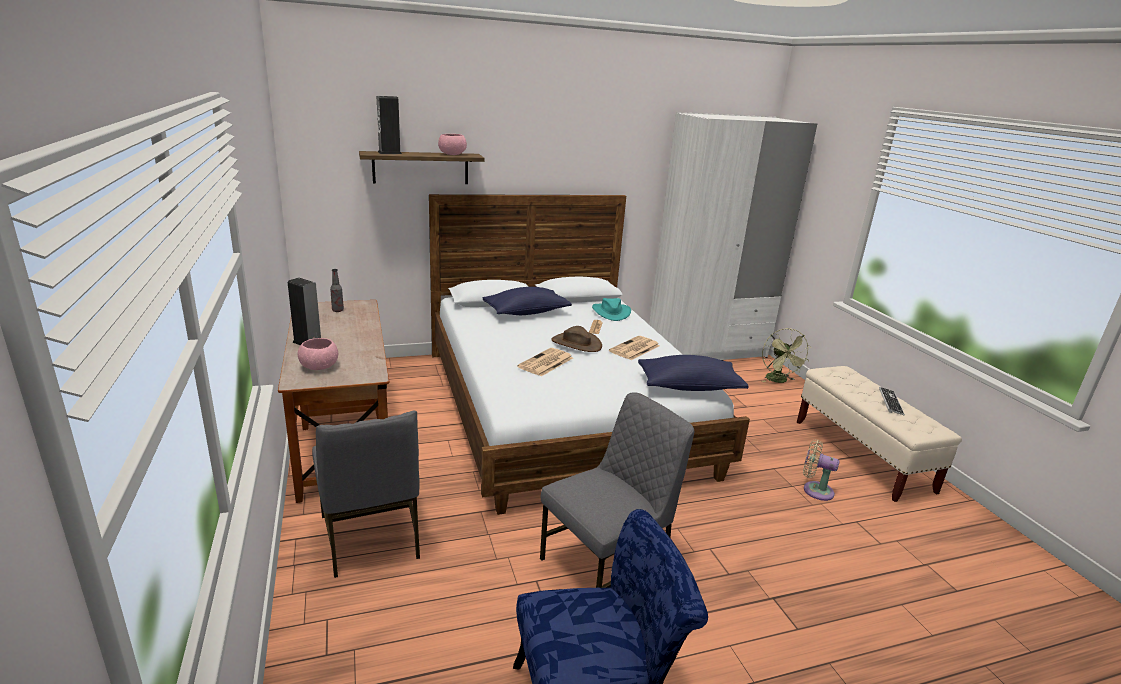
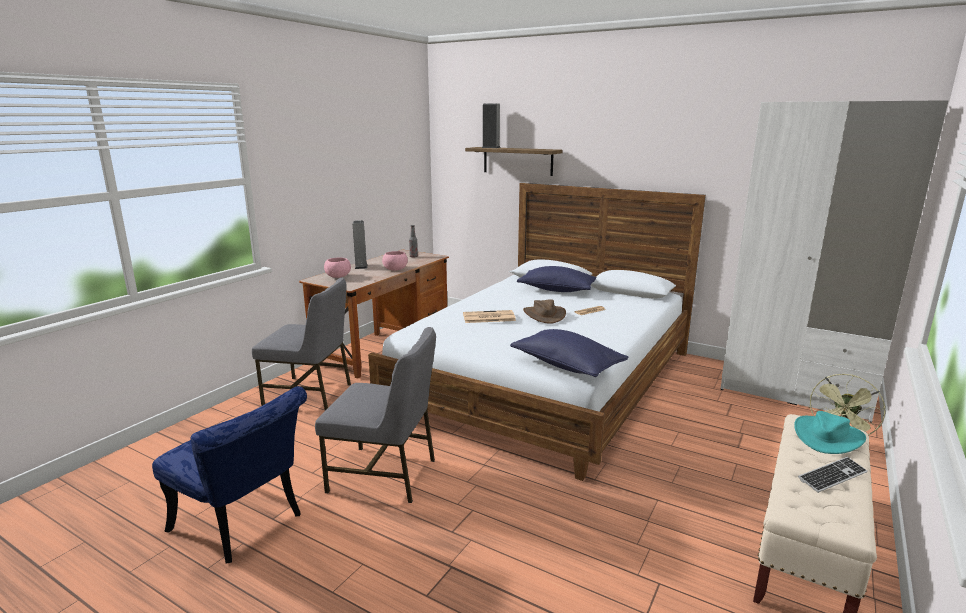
camera: 50 degrees right, 5 degrees down
grey chair [312,411,420,578] -> grey chair turned 105 degrees counterclockwise [252,277,351,410]
pink bowl [438,134,467,155] -> pink bowl moved to [382,251,408,271]
turquoise hat [592,298,631,321] -> turquoise hat moved to [794,411,866,454]
newspaper [609,336,660,360] -> none
beige fan [803,439,840,501] -> none

